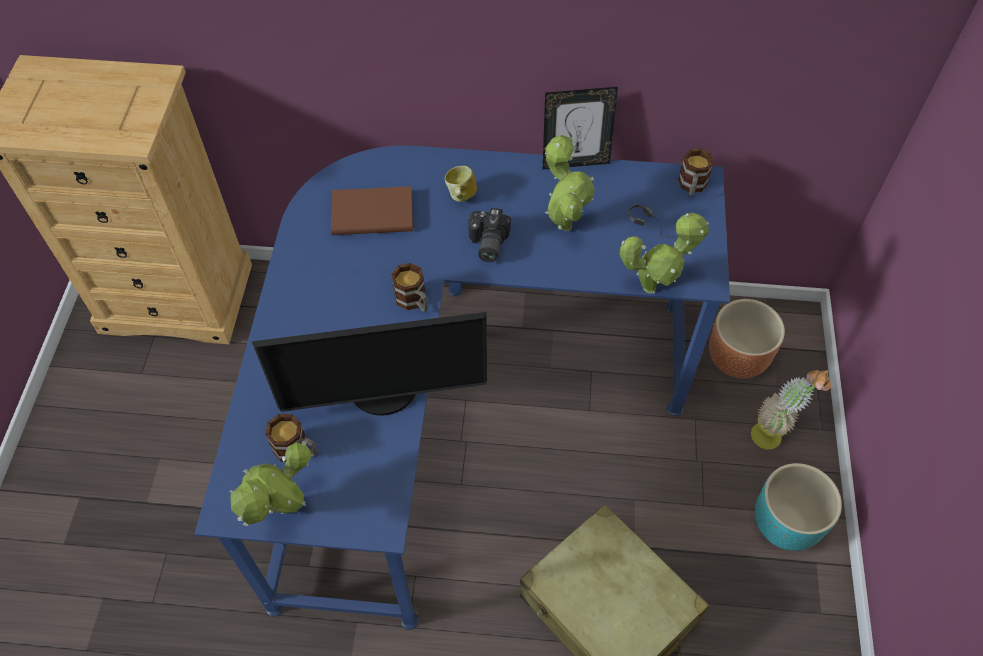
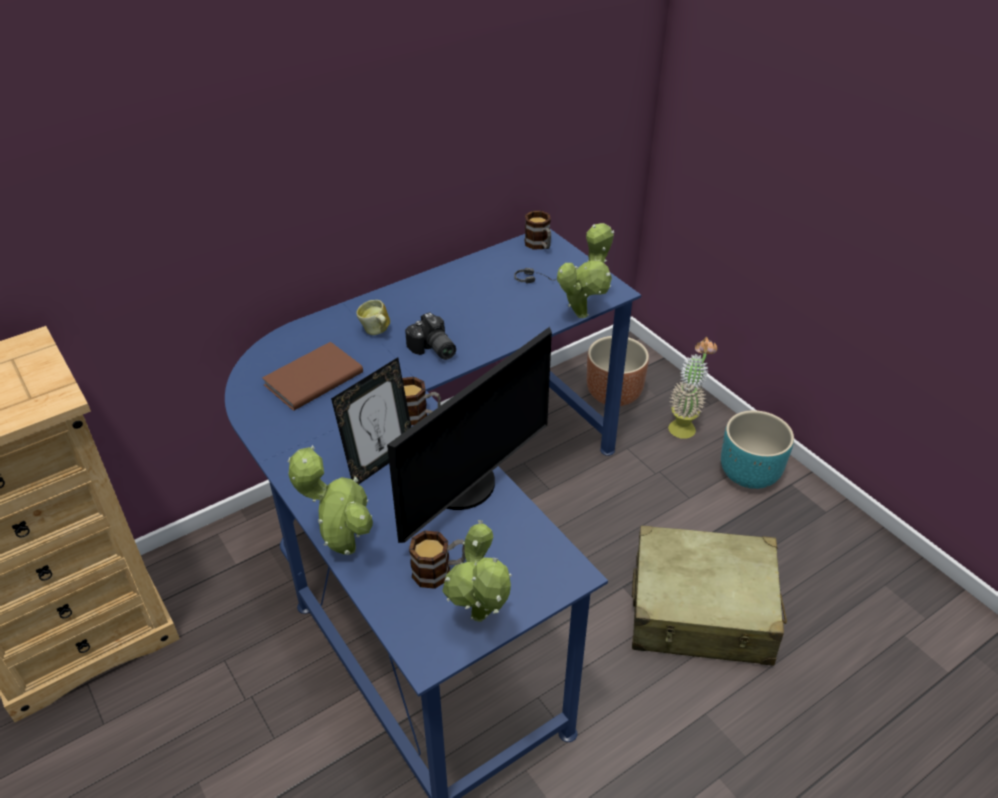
camera: 40 degrees left, 15 degrees down
picture frame [543,87,618,169] -> picture frame moved to [331,357,411,484]
potted plant [545,135,594,231] -> potted plant moved to [288,445,373,555]

